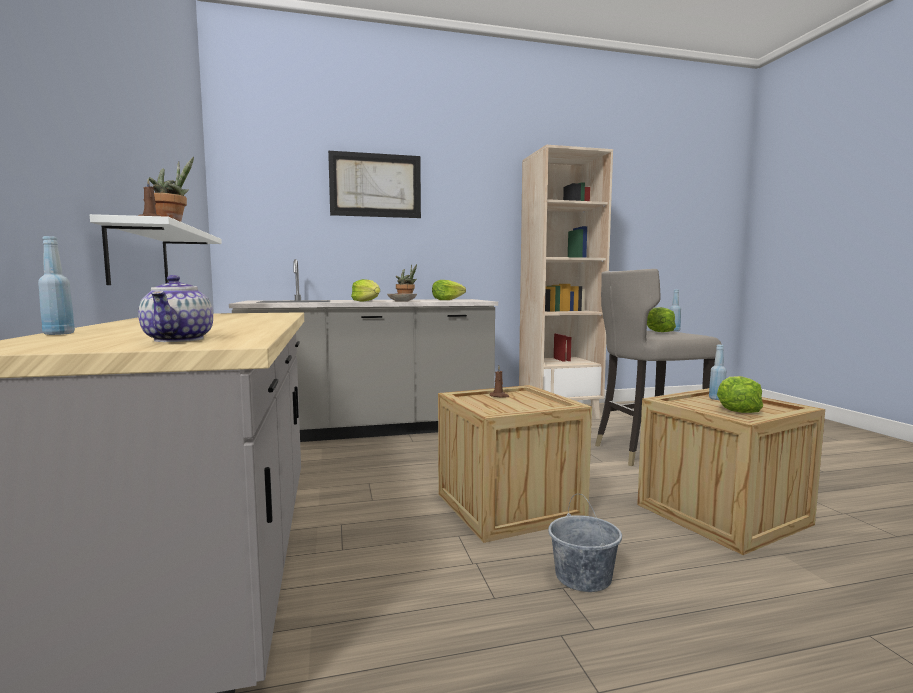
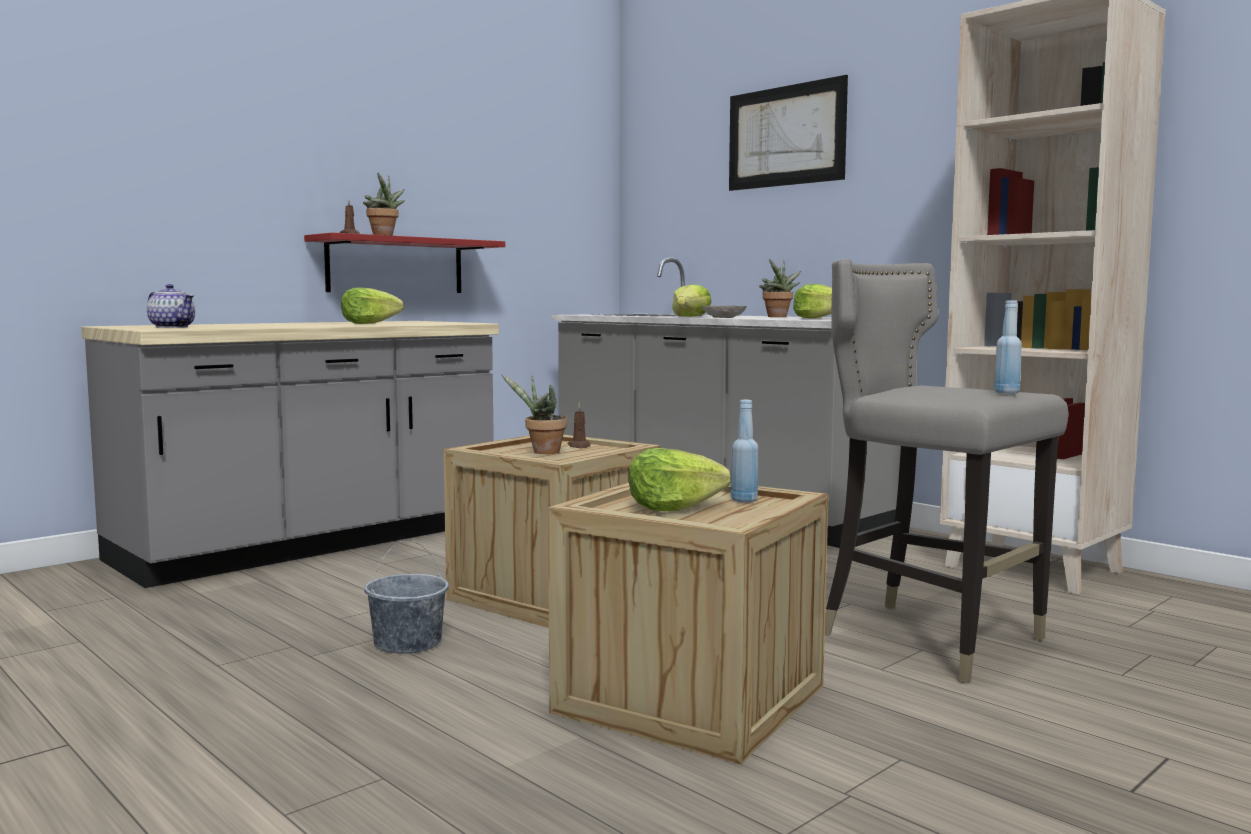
camera: 60 degrees right, 0 degrees up
blue bottle [38,236,75,335] -> none
white shelf [90,214,222,285] -> red shelf [304,233,505,293]
teapot [138,275,213,342] -> teapot turned 105 degrees counterclockwise [147,284,195,328]
lettuce [647,307,676,332] -> lettuce moved to [341,288,404,324]
none -> potted plant [501,374,567,454]

